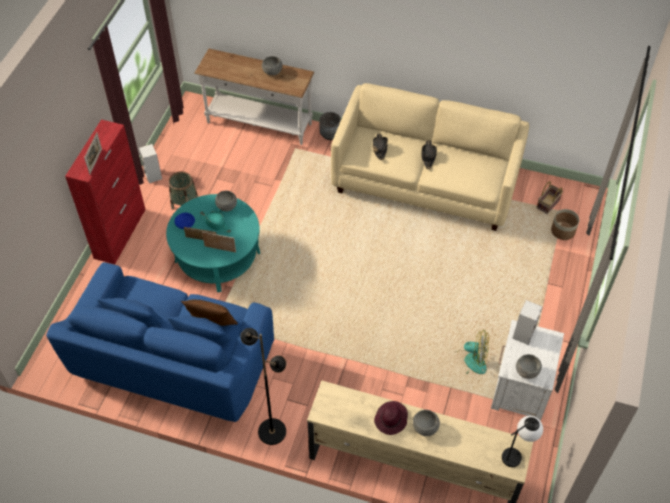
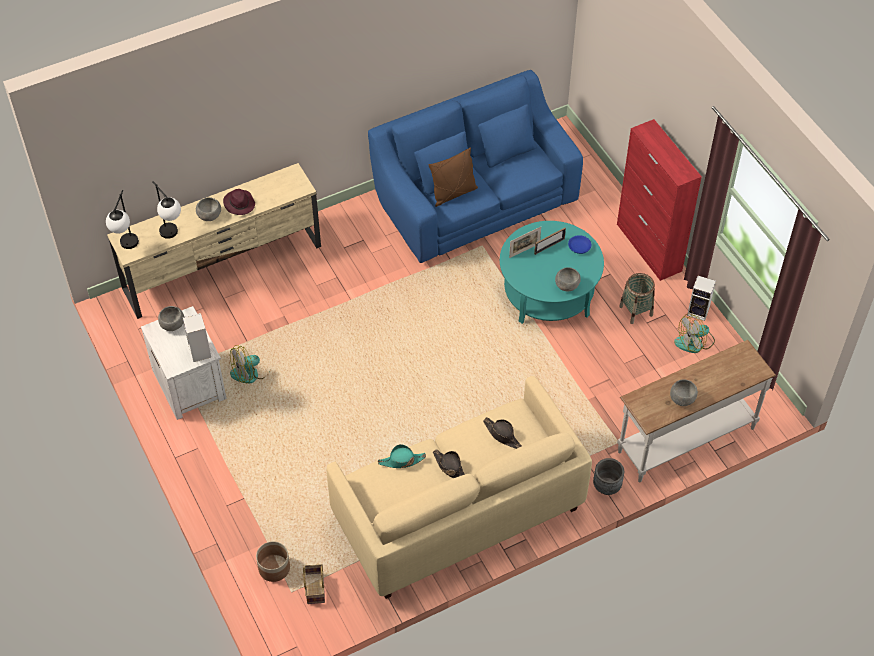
camera: 135 degrees right, 0 degrees up
picture frame [84,132,102,175] -> none
turquoise hat [200,211,231,233] -> turquoise hat moved to [378,444,426,468]
black floor lamp [241,328,286,445] -> none
none -> table lamp [153,181,181,239]
none -> fan [674,314,715,353]

